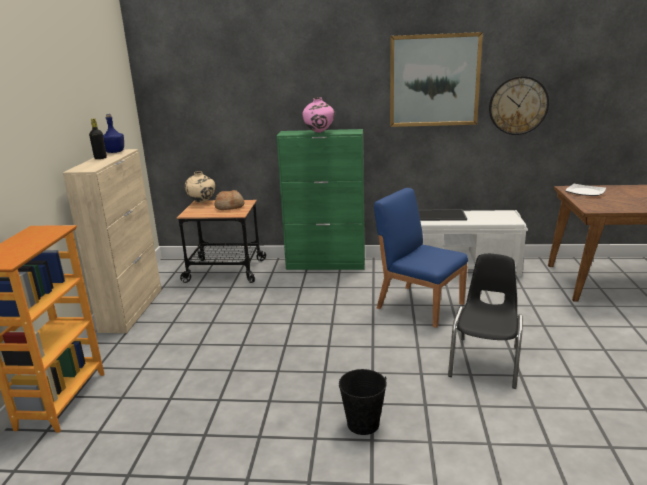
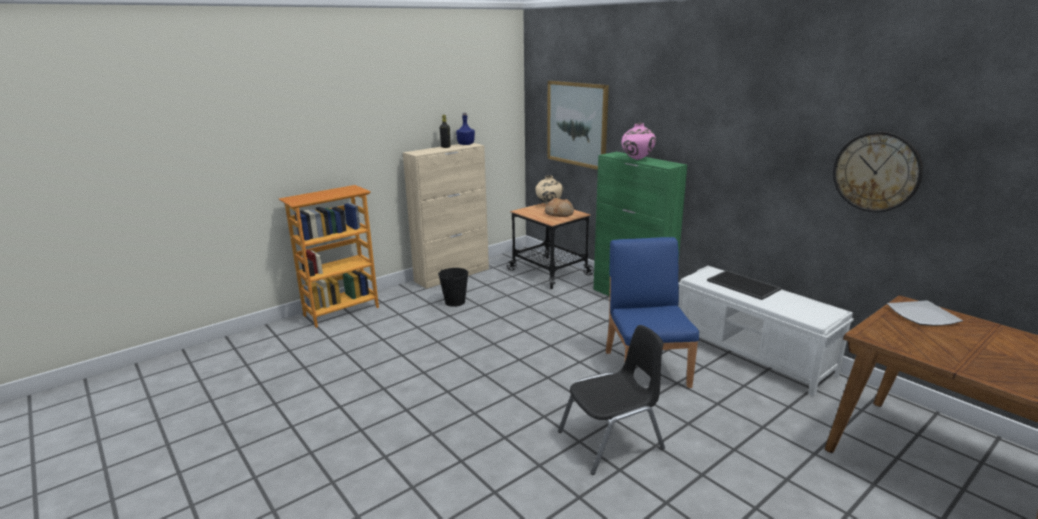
camera: 45 degrees right, 0 degrees up
black bucket [339,369,387,435] -> black bucket moved to [438,268,468,307]
picture [390,32,483,127] -> picture moved to [547,81,609,170]

